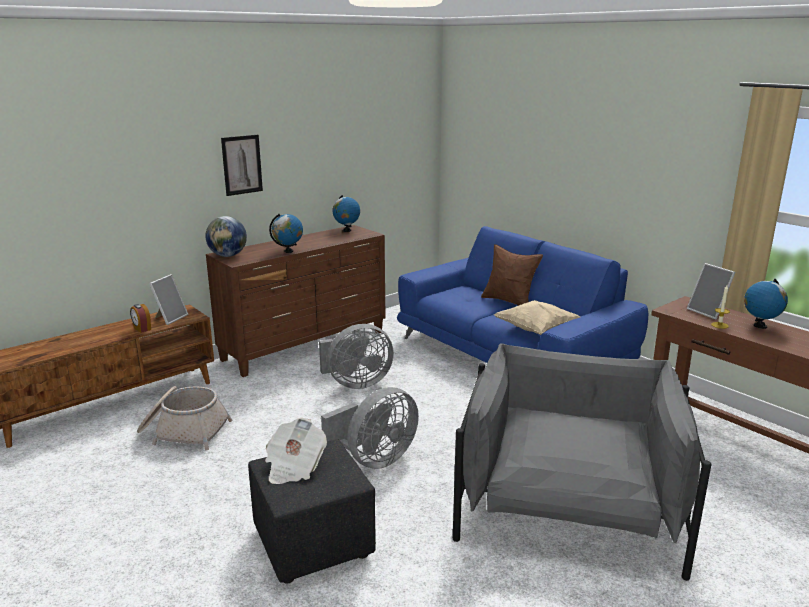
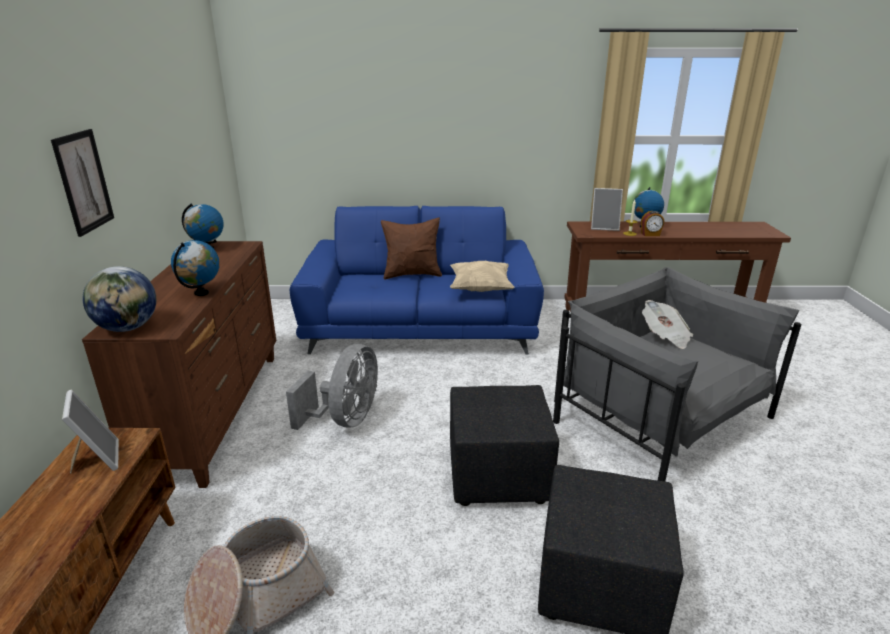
camera: 50 degrees left, 5 degrees up
alarm clock [130,304,151,333] -> alarm clock moved to [641,211,664,236]
newspaper [265,418,327,484] -> newspaper moved to [642,300,693,349]
grey fan [321,387,419,469] -> black ottoman [450,385,559,506]

